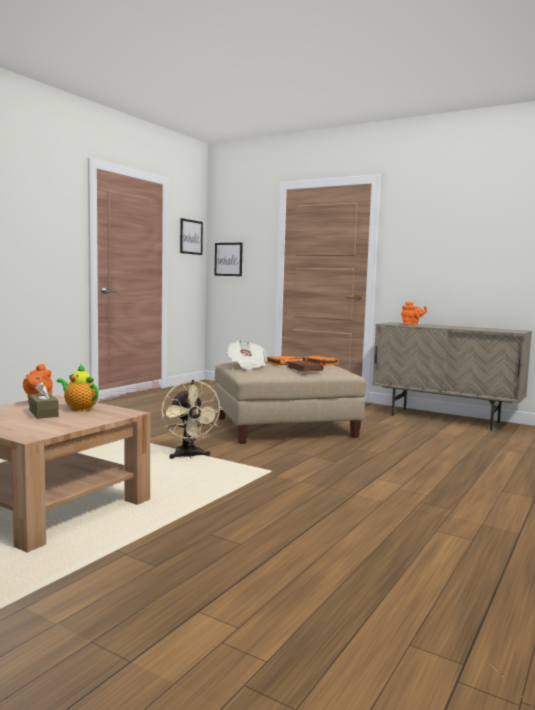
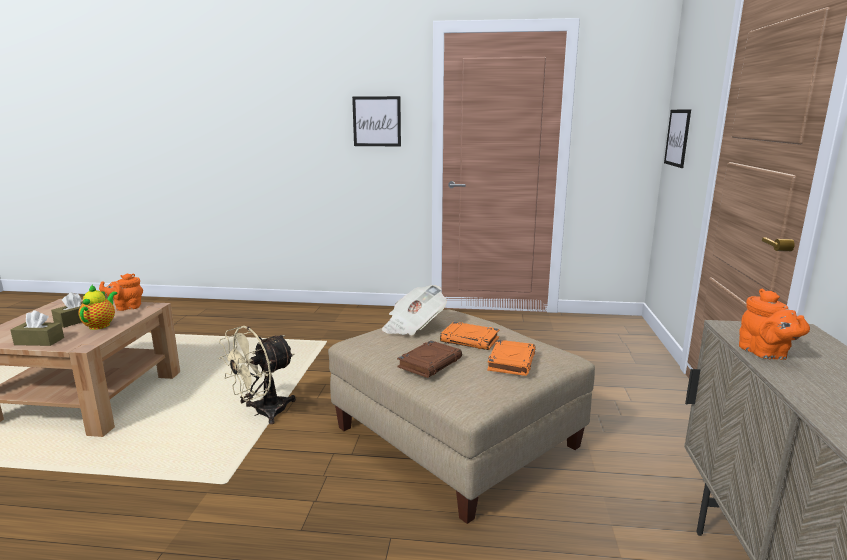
camera: 65 degrees right, 10 degrees up
picture [180,218,203,255] -> picture moved to [352,96,401,146]
none -> brown tissue box [10,310,64,346]

